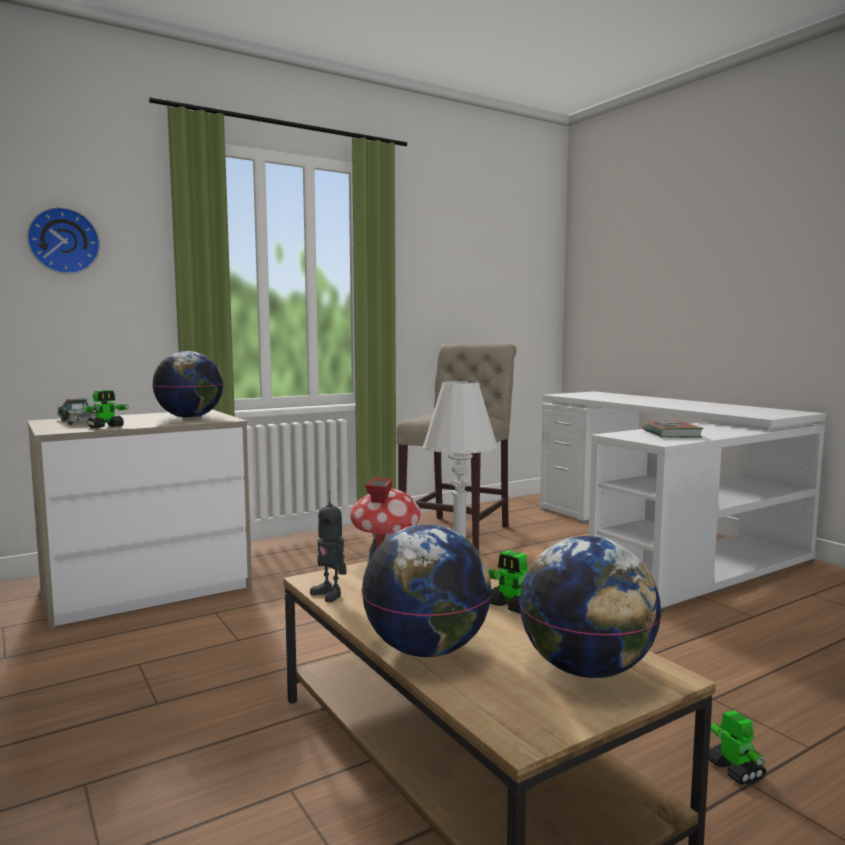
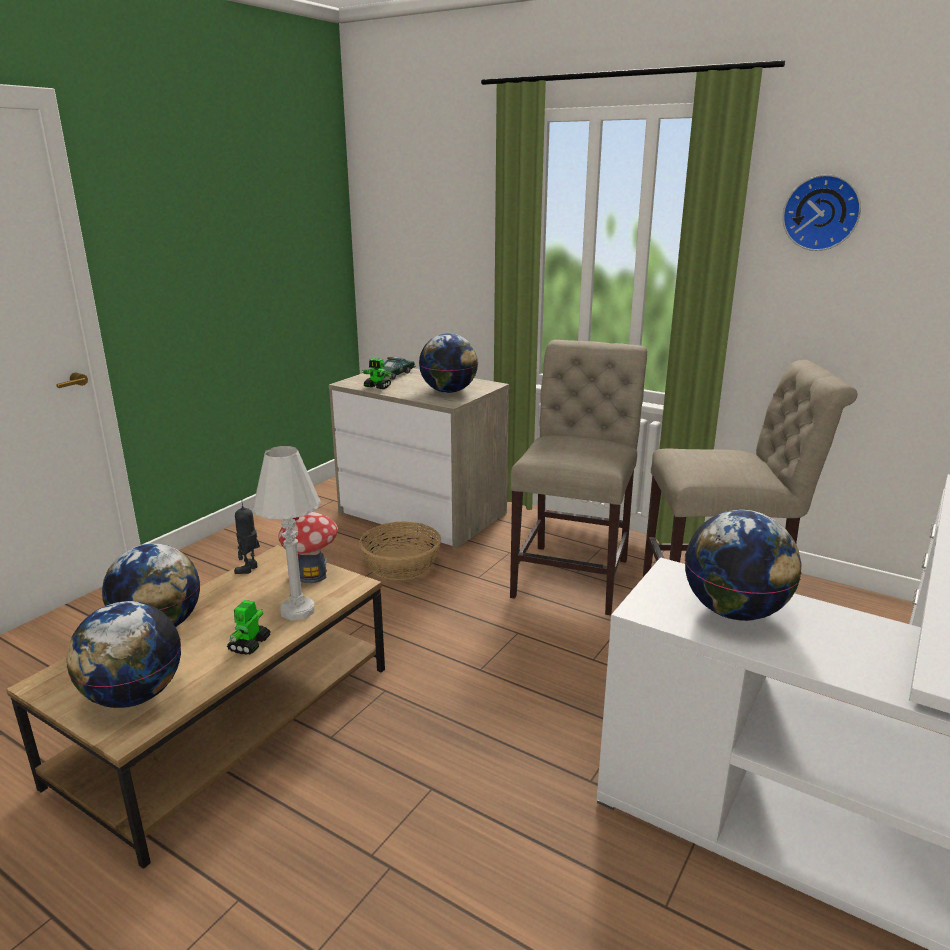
camera: 65 degrees right, 15 degrees up
wall clock [27,207,100,274] -> wall clock moved to [783,174,861,251]
book [642,421,704,438] -> globe [685,510,801,621]
toy robot [709,710,767,785] -> none
none -> basket [359,521,441,580]
none -> beige chair [510,340,647,615]

